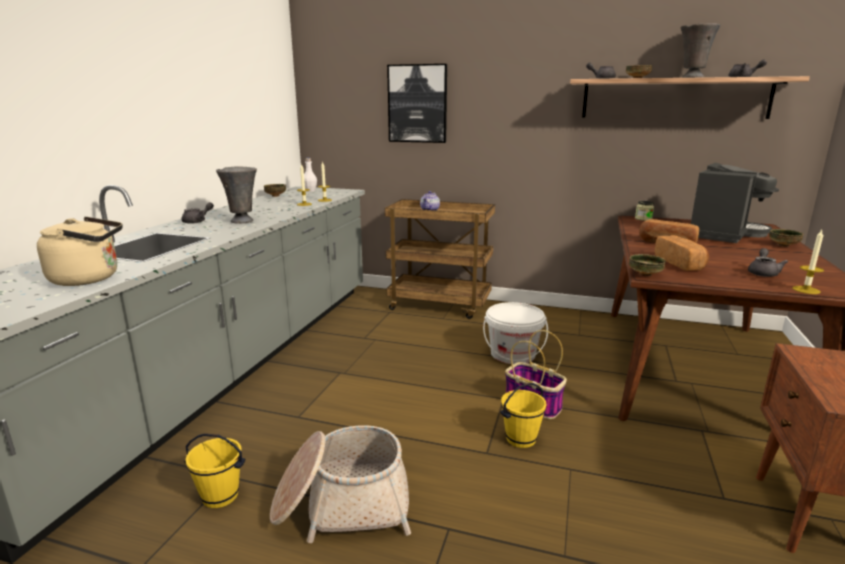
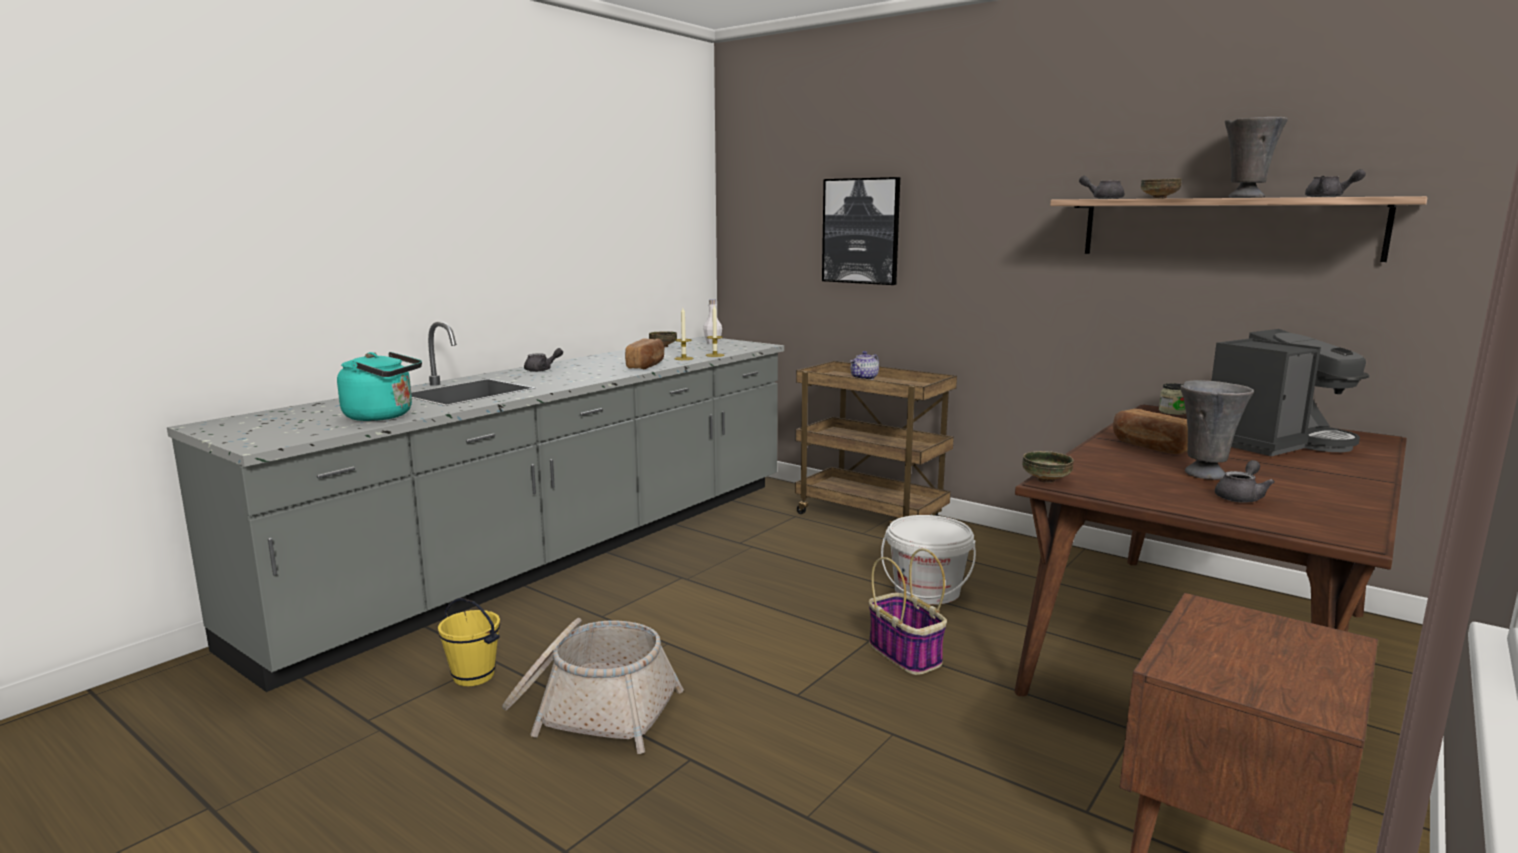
camera: 20 degrees right, 5 degrees down
beige kettle [37,217,123,286] -> turquoise kettle [337,352,422,421]
grey vase [216,167,257,223] -> grey vase moved to [1181,380,1254,480]
yellow bucket [500,383,547,448] -> none
bread [655,235,709,271] -> bread moved to [625,339,665,369]
bowl [769,229,803,247] -> none
candle [793,230,824,294] -> none

